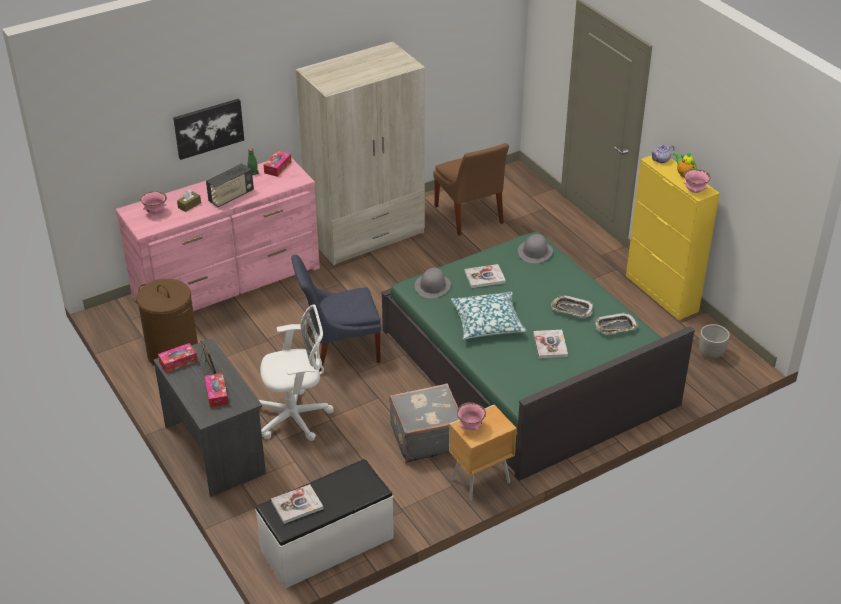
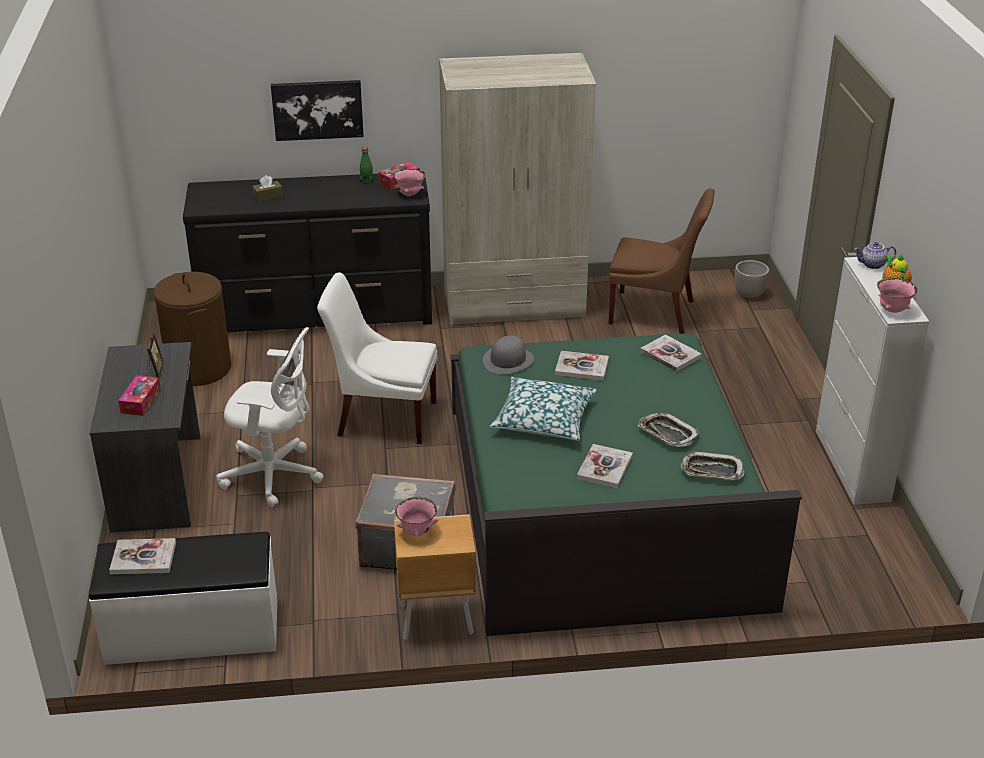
camera: 25 degrees right, 5 degrees down
pink dresser [116,158,320,311] -> black dresser [183,171,432,332]
pink bowl [141,191,167,214] -> pink bowl moved to [393,169,425,196]
tissue box [158,343,198,373] -> none
radio [206,163,254,207] -> none
blue chair [291,255,381,372] -> white chair [317,273,437,444]
brown chair [433,143,509,236] -> brown chair turned 75 degrees counterclockwise [608,188,715,334]
grey hat [518,234,553,263] -> book [640,334,702,372]
yellow cabinet [626,155,720,320] -> white cabinet [816,257,929,505]
planter [699,324,730,359] -> planter moved to [735,260,769,299]

